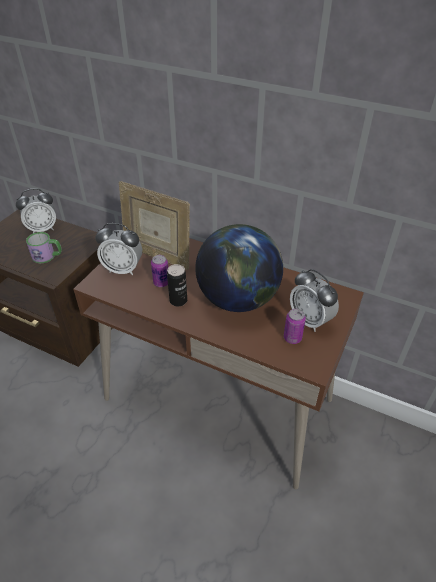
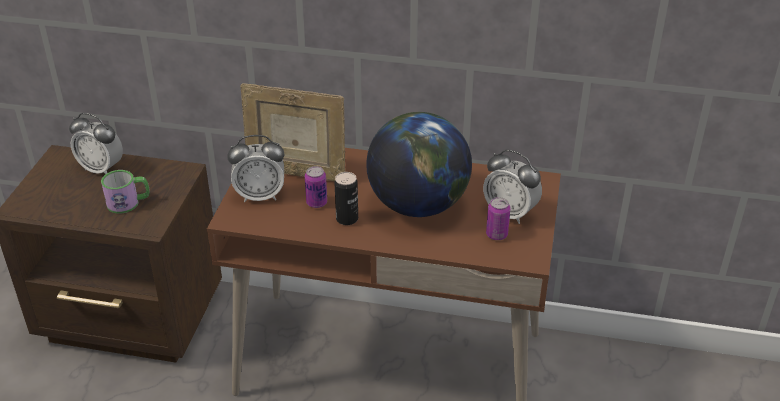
camera: 15 degrees left, 5 degrees down
alarm clock [16,189,56,233] -> alarm clock turned 60 degrees clockwise [69,113,123,174]

